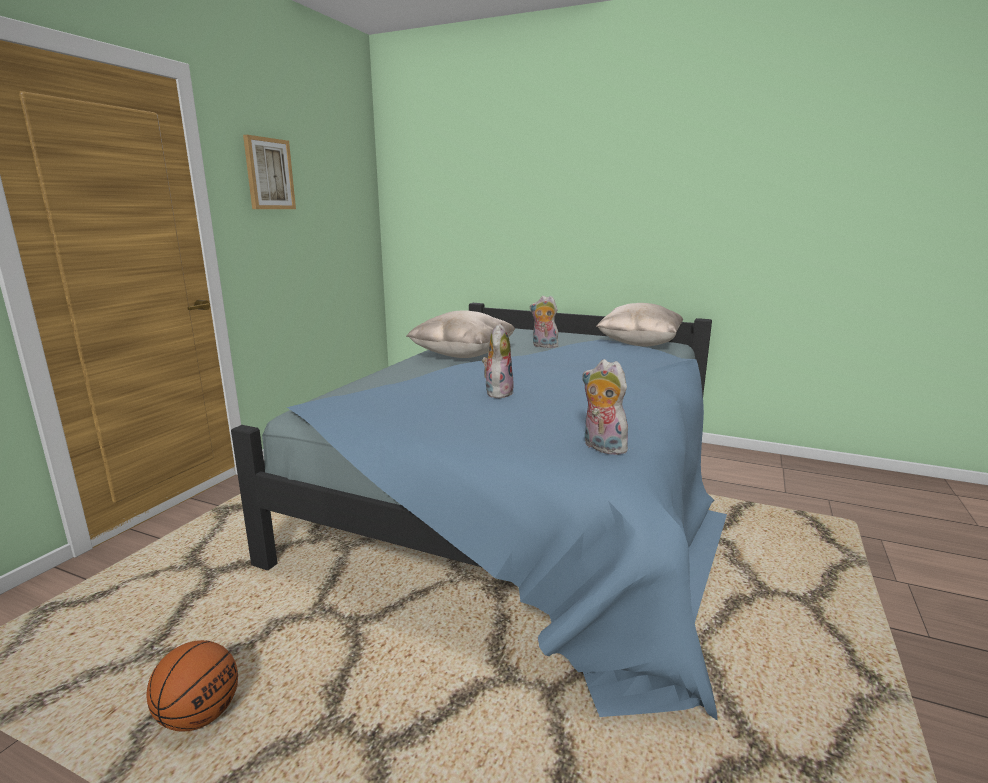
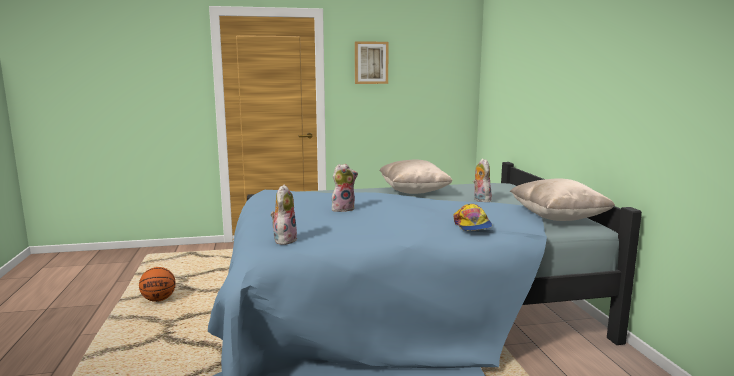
camera: 55 degrees right, 5 degrees down
none -> cap [453,204,492,231]

